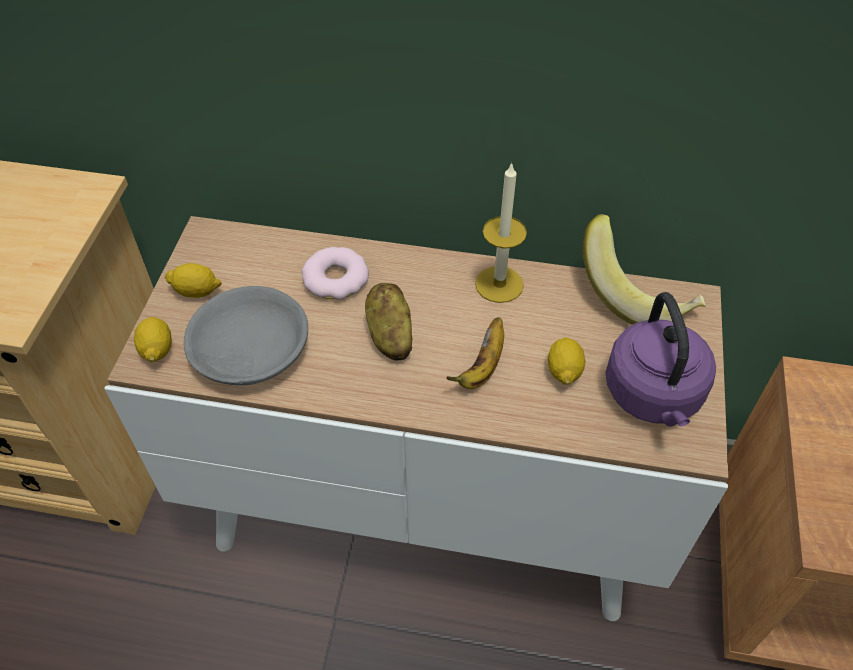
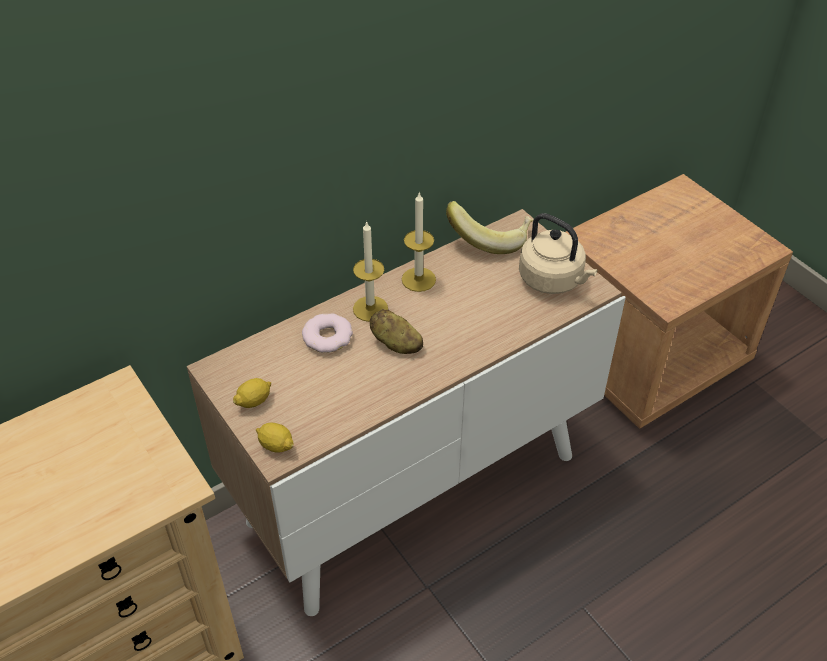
camera: 45 degrees left, 5 degrees down
grey bowl [184,286,308,385] -> none
banana [446,317,504,389] -> none
lemon [548,338,585,385] -> none
purple kettle [606,292,716,427] -> beige kettle [519,213,598,294]
none -> candle [353,221,388,322]

